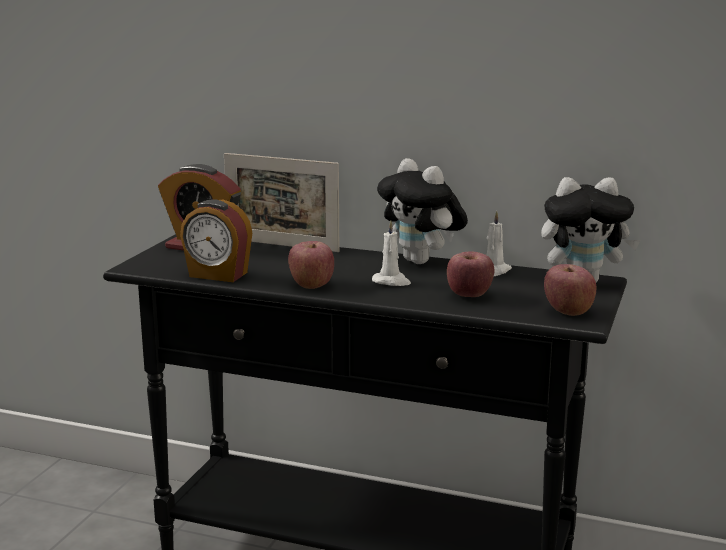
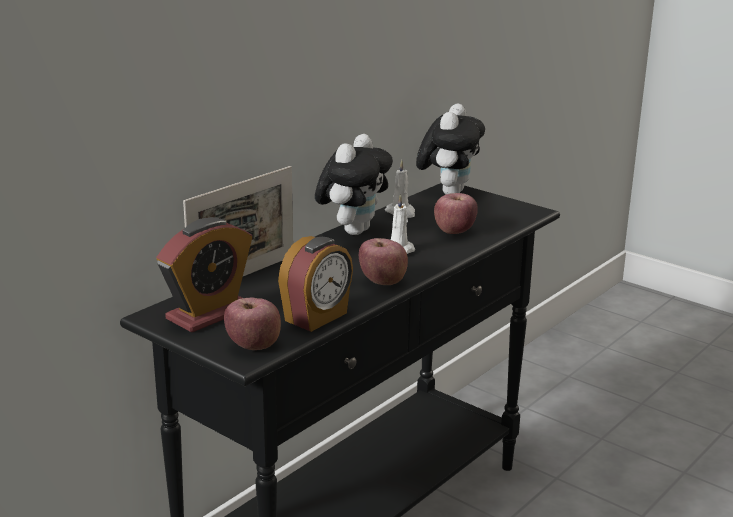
camera: 70 degrees left, 5 degrees up
plush toy [377,158,468,264] -> plush toy turned 45 degrees counterclockwise [315,134,393,235]
apple [544,264,596,316] -> apple moved to [224,298,281,350]

